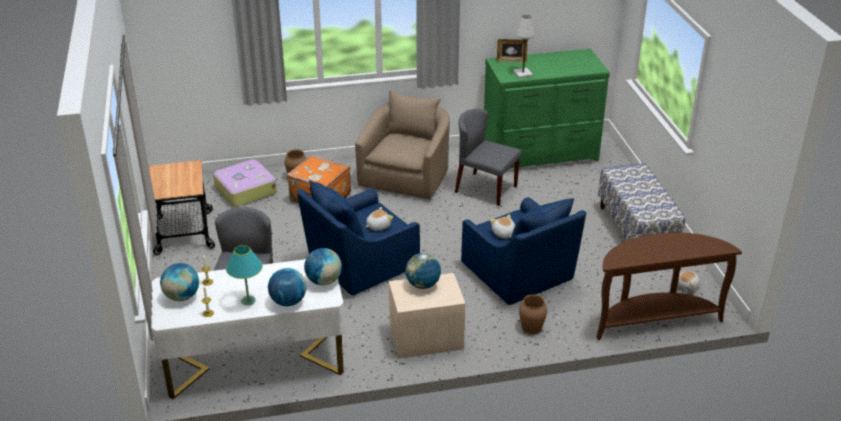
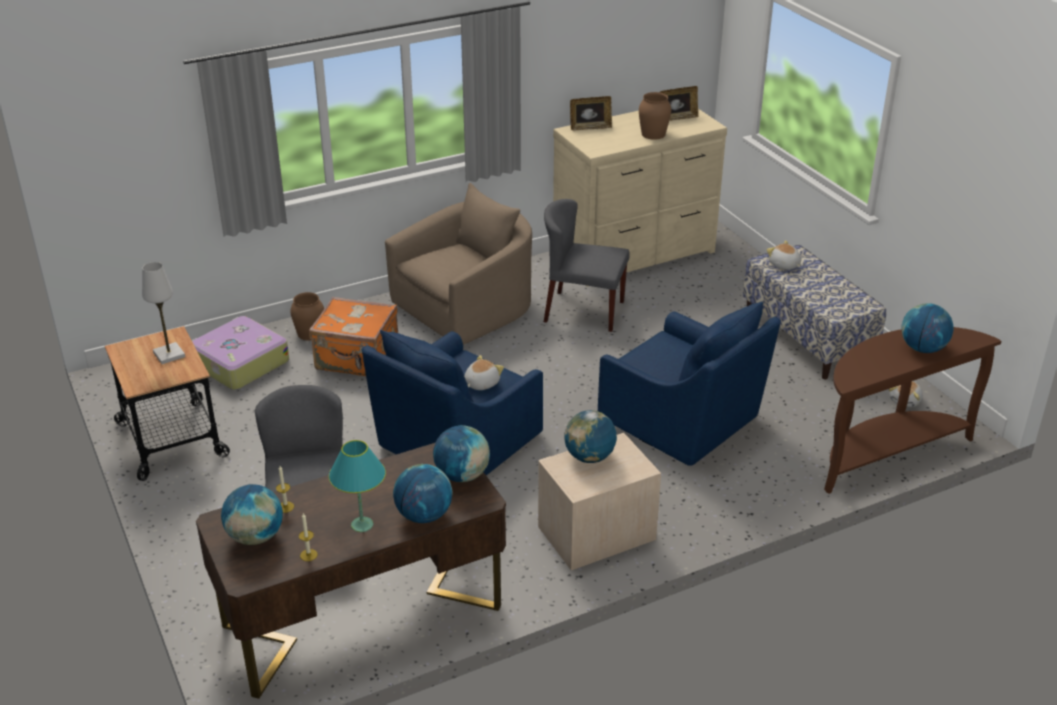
camera: 15 degrees left, 0 degrees up
white desk [151,259,345,399] -> brown desk [196,443,506,699]
beige armchair [355,90,450,200] -> beige armchair turned 45 degrees clockwise [385,183,532,345]
green dresser [484,49,610,168] -> beige dresser [553,109,727,287]
plush toy [490,214,515,238] -> plush toy moved to [767,240,801,270]
white table lamp [513,15,535,78] -> white table lamp moved to [142,262,185,364]
brown vase [519,294,547,334] -> brown vase moved to [639,92,671,140]
none -> picture frame [660,86,698,121]
none -> globe [901,303,954,353]

